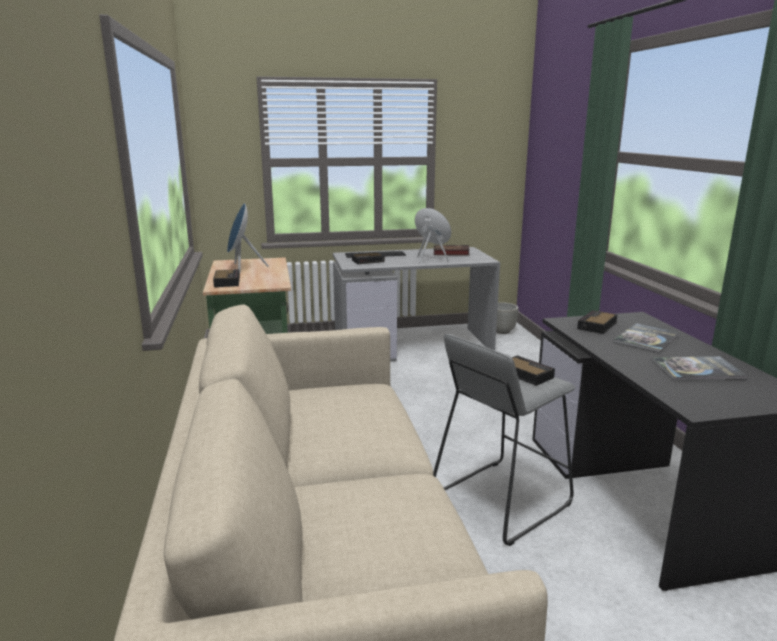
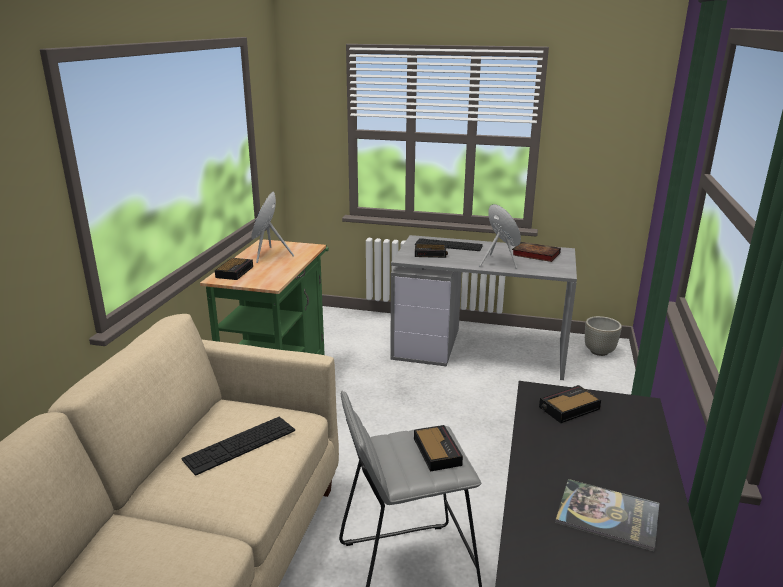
camera: 25 degrees right, 5 degrees up
book [613,323,680,353] -> none
none -> keyboard [181,417,295,476]

